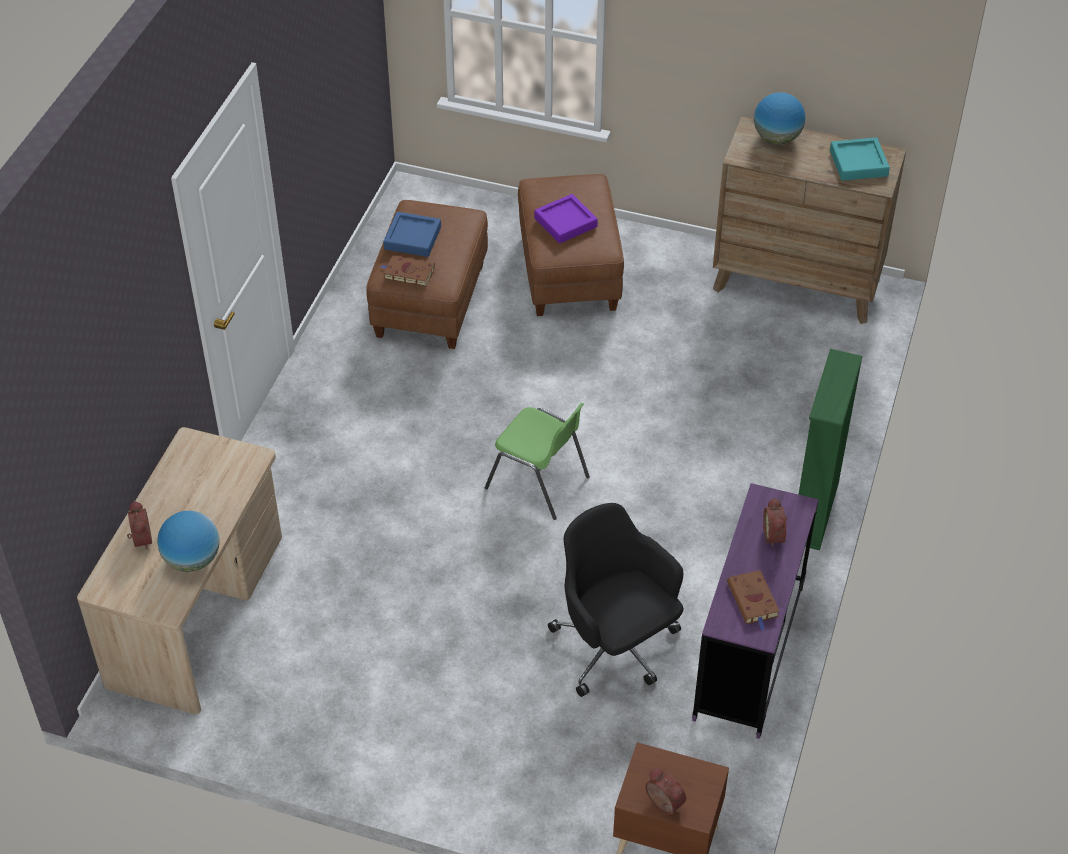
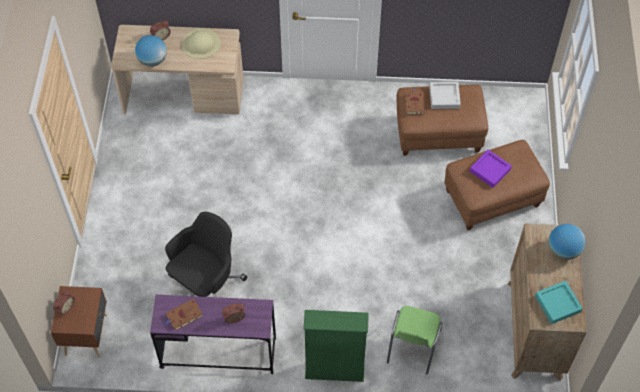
camera: 75 degrees right, 10 degrees up
blue tray [383,212,441,257] -> grey tray [429,82,461,109]
green chair [485,403,590,520] -> green chair moved to [387,306,442,374]
none -> beige hat [182,29,221,59]

